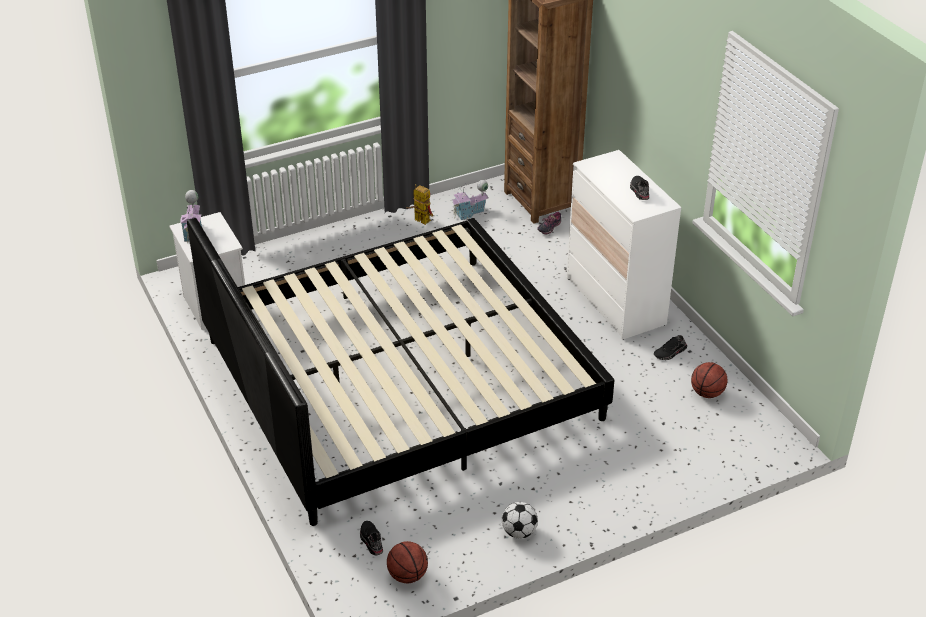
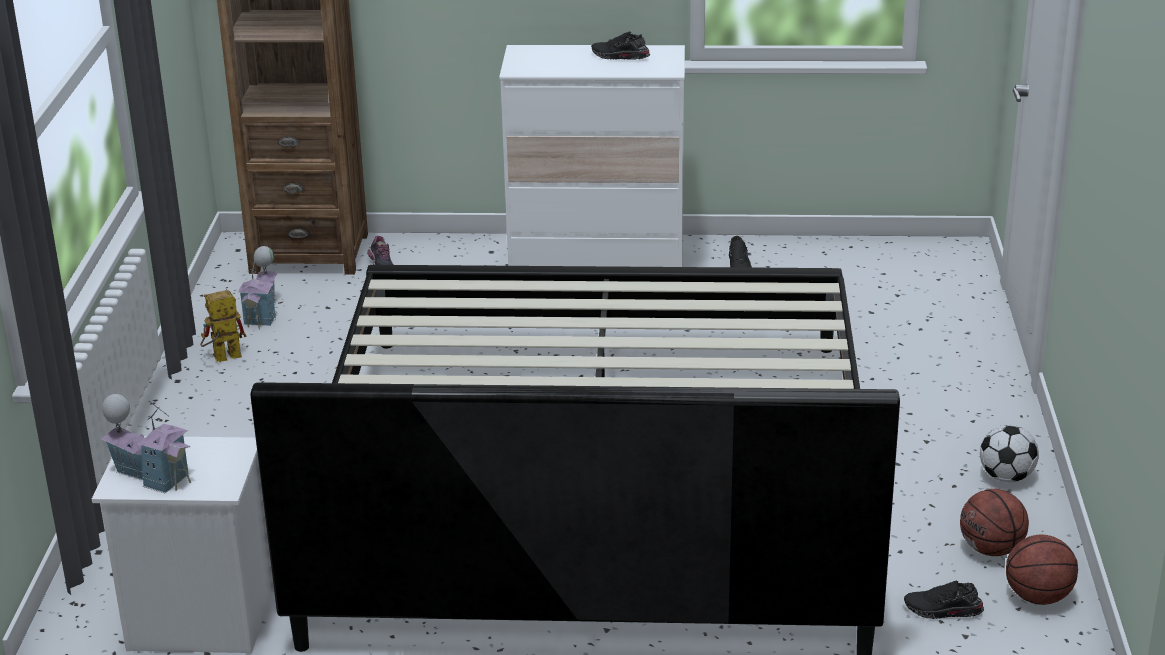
camera: 60 degrees left, 10 degrees down
basketball [691,362,728,398] -> basketball moved to [960,489,1029,556]

